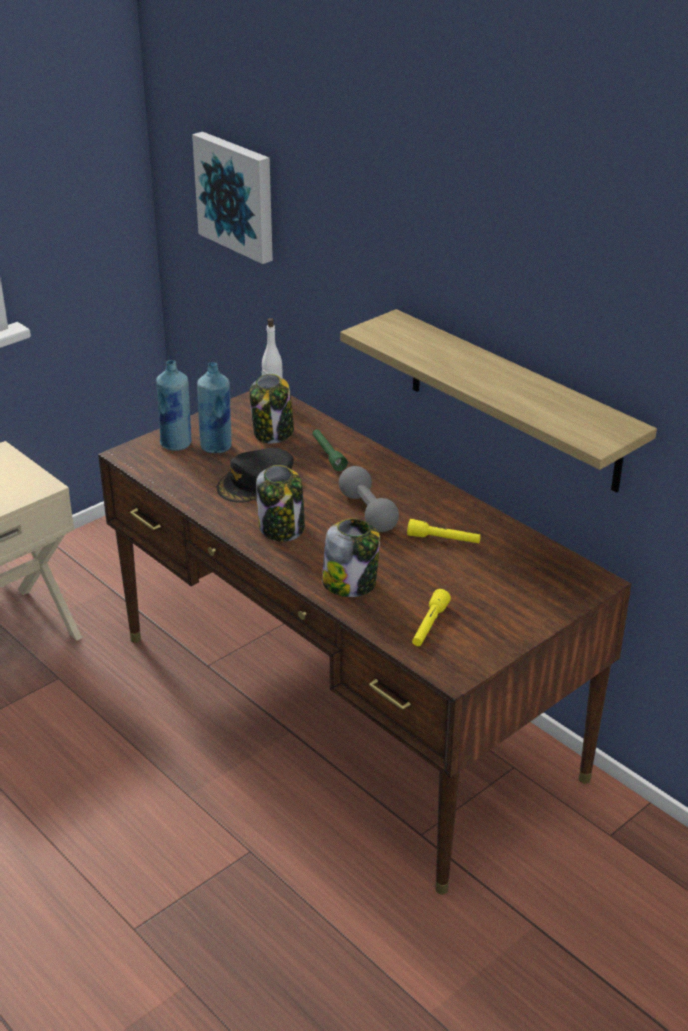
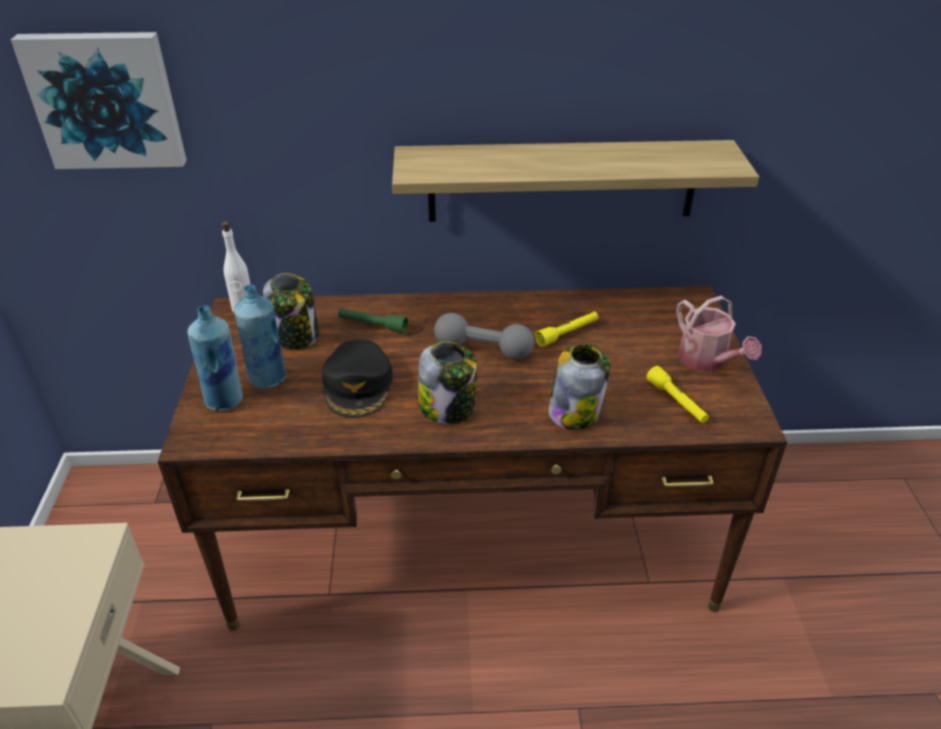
camera: 50 degrees left, 5 degrees up
none -> watering can [676,296,762,372]

